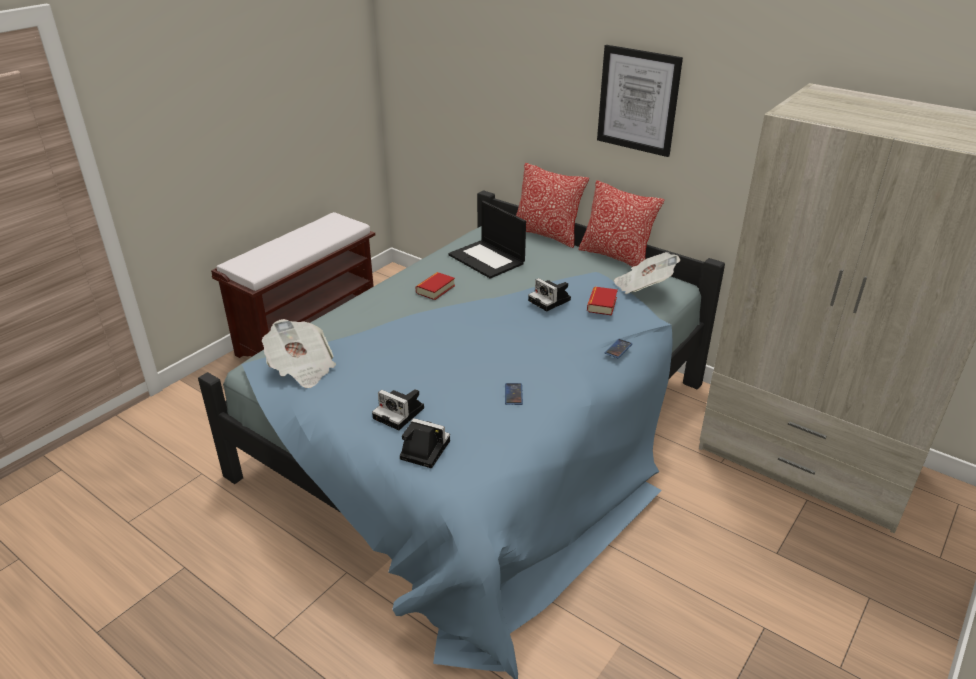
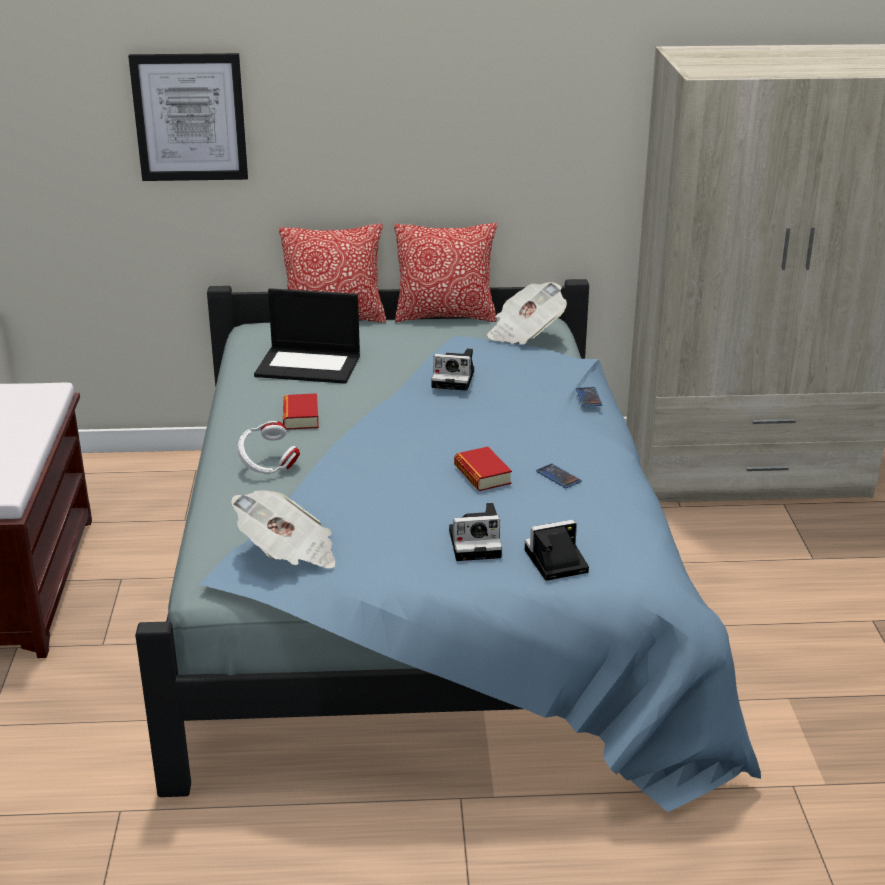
camera: 40 degrees left, 5 degrees down
book [587,286,618,316] -> book moved to [454,447,512,491]
picture [597,45,683,157] -> picture moved to [128,53,248,181]
none -> white headphones [237,421,300,474]

